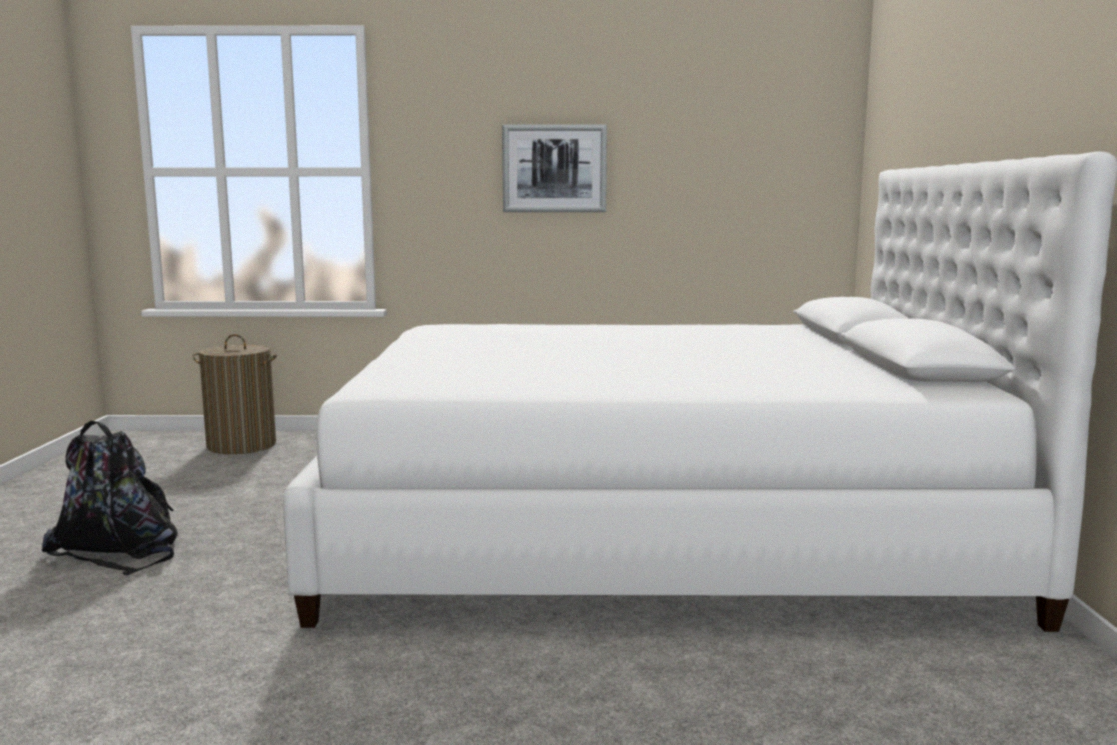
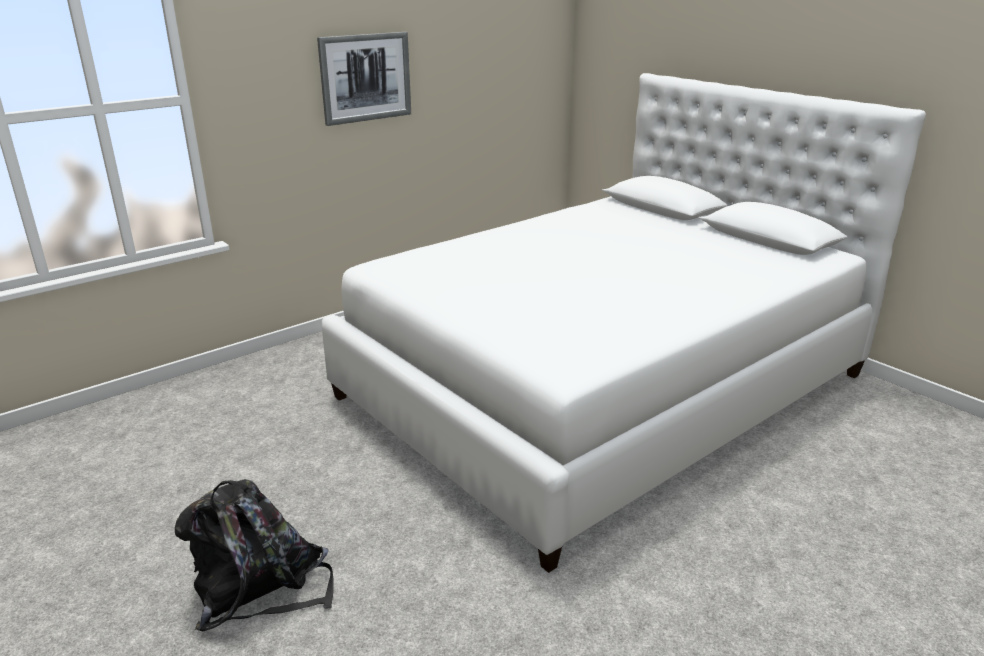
camera: 40 degrees left, 15 degrees up
laundry basket [193,334,277,454] -> none

